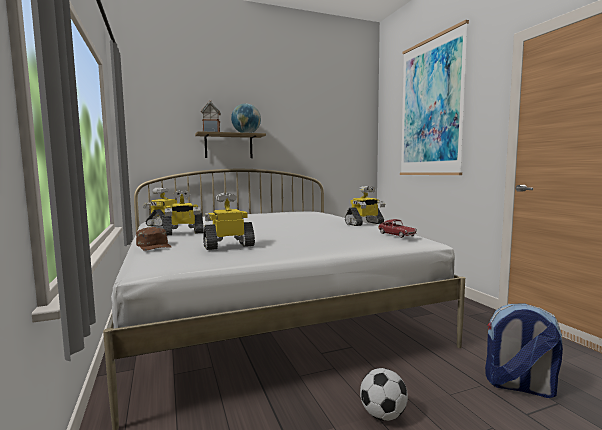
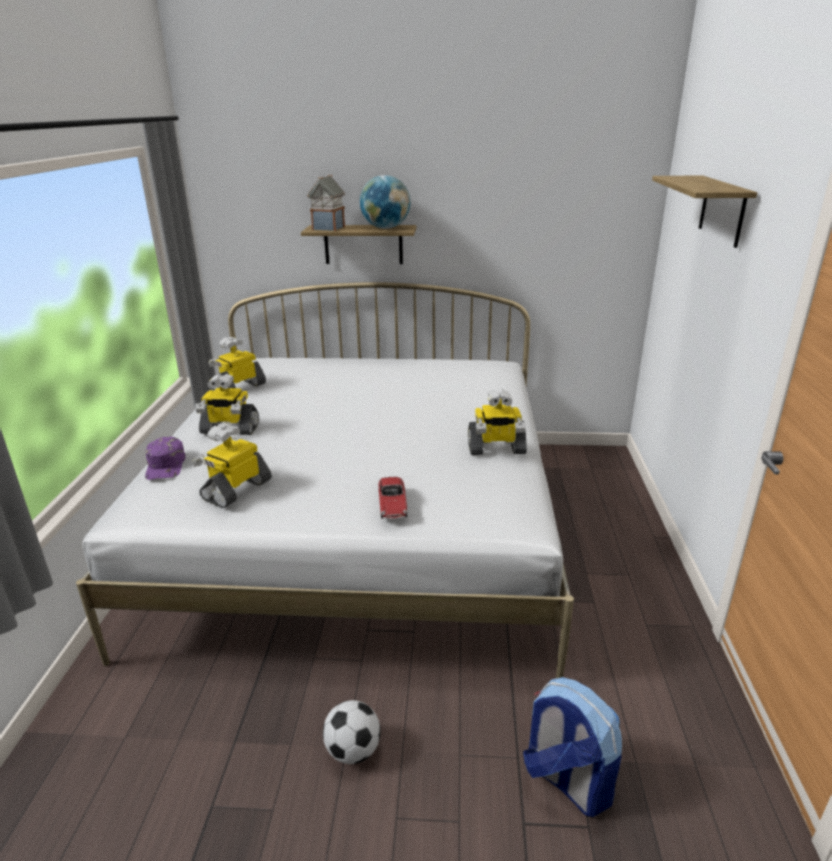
camera: 25 degrees right, 20 degrees up
brown cap [136,227,171,251] -> purple cap [145,437,186,480]
toy robot [203,193,255,250] -> toy robot turned 60 degrees counterclockwise [192,423,272,508]
toy car [378,219,417,238] -> toy car moved to [378,477,407,519]
picture [400,20,469,175] -> shelf [652,176,757,248]

